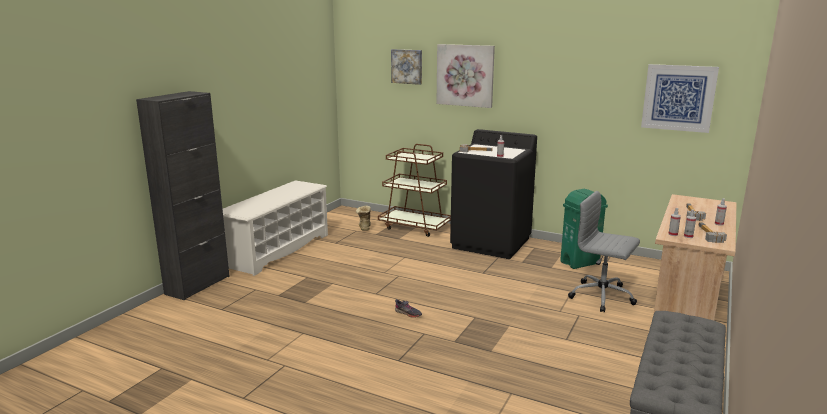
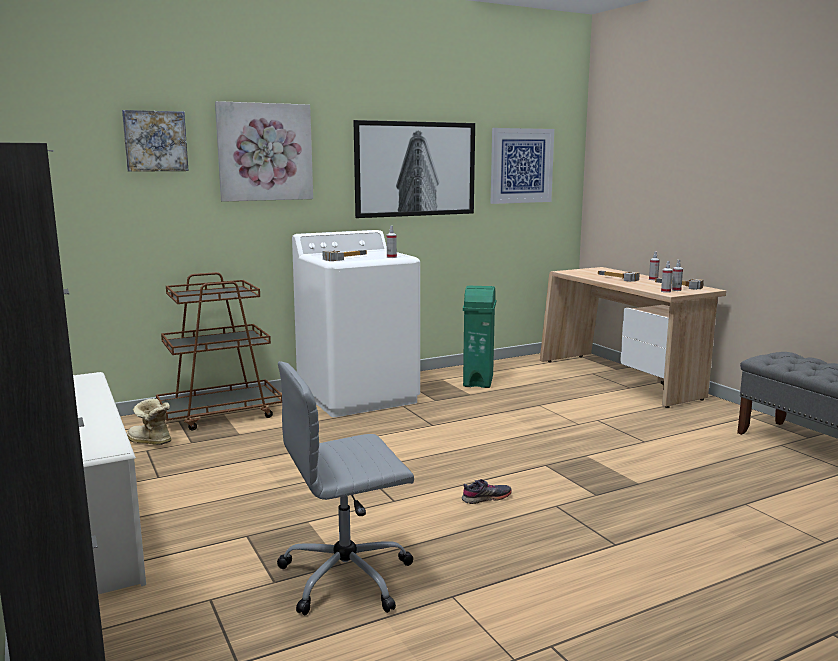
camera: 55 degrees left, 5 degrees down
black washing machine [450,129,537,259] -> white washing machine [292,230,420,417]
grey office chair [568,191,640,312] -> grey office chair moved to [277,361,414,615]
none -> picture [353,120,475,218]

